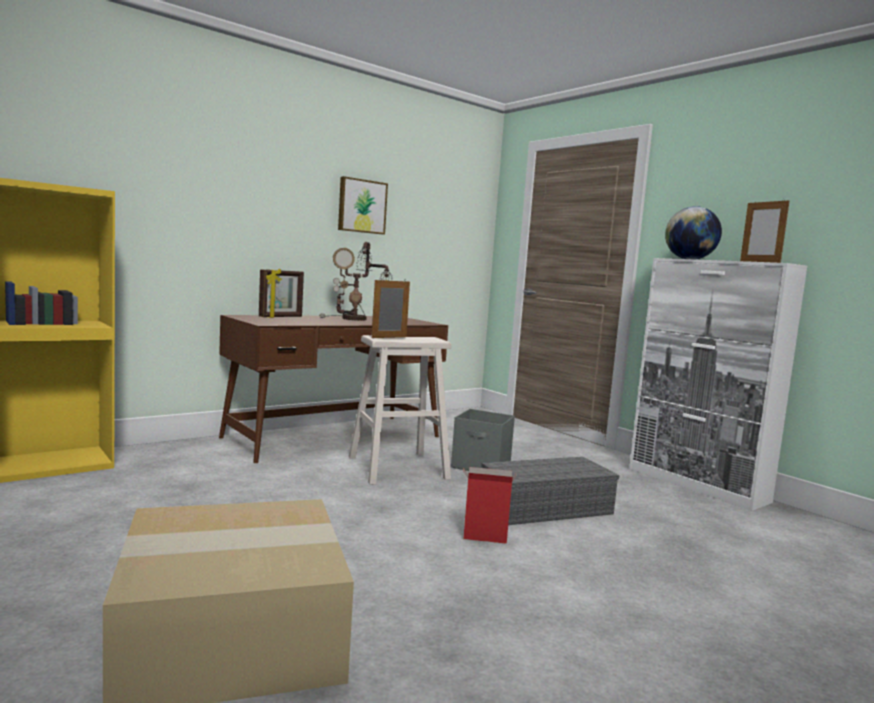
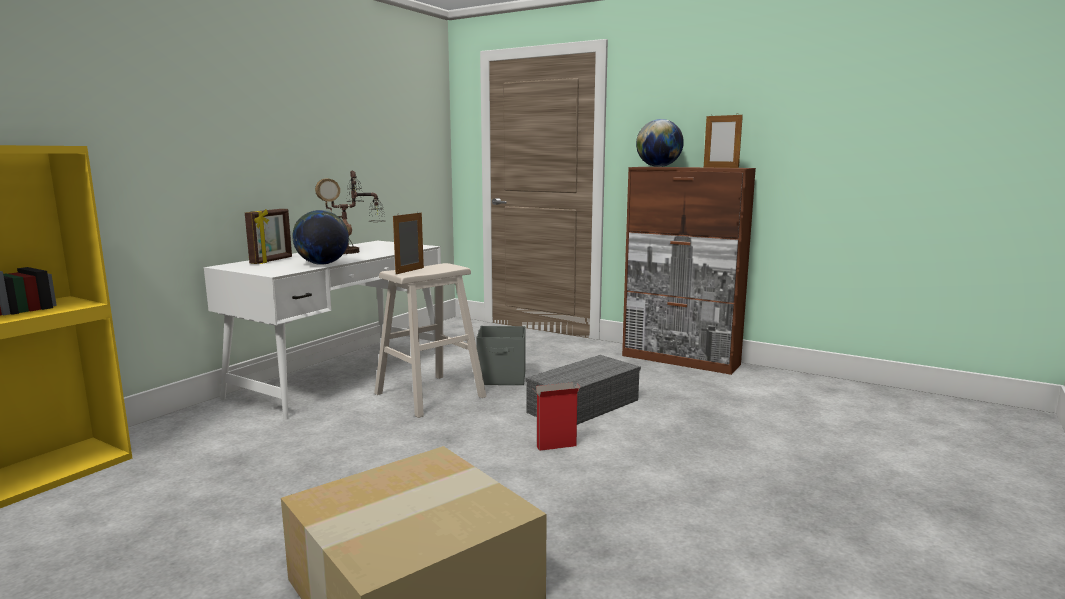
camera: 20 degrees left, 5 degrees up
brown desk [219,315,448,463] -> white desk [204,241,441,420]
picture [338,176,388,234] -> none
white cabinet [629,258,807,511] -> brown cabinet [622,167,756,375]
none -> globe [292,210,349,265]

